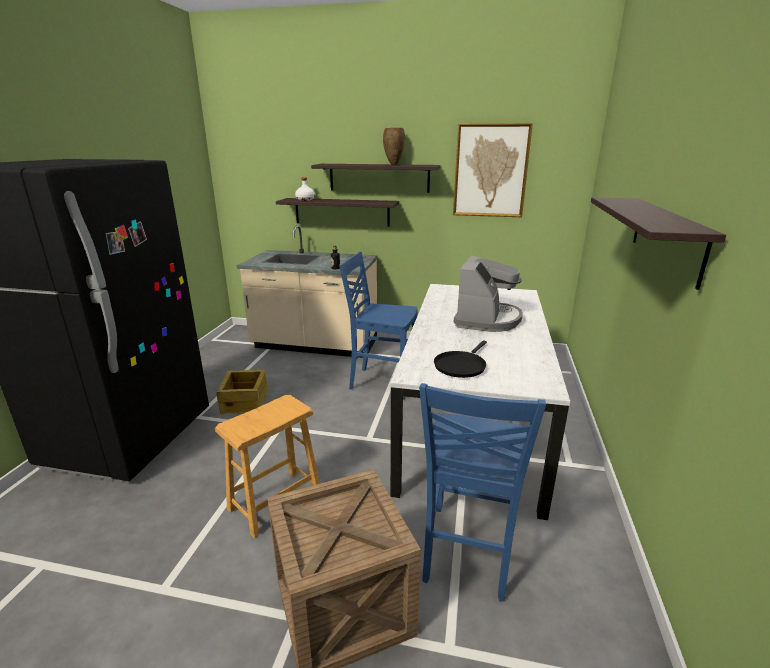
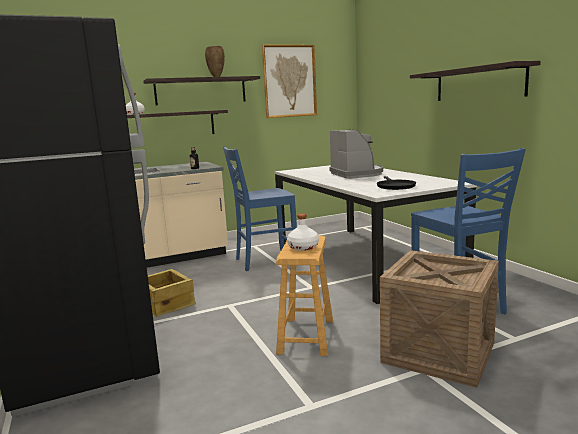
camera: 35 degrees left, 10 degrees down
none -> white bottle [287,213,319,251]

